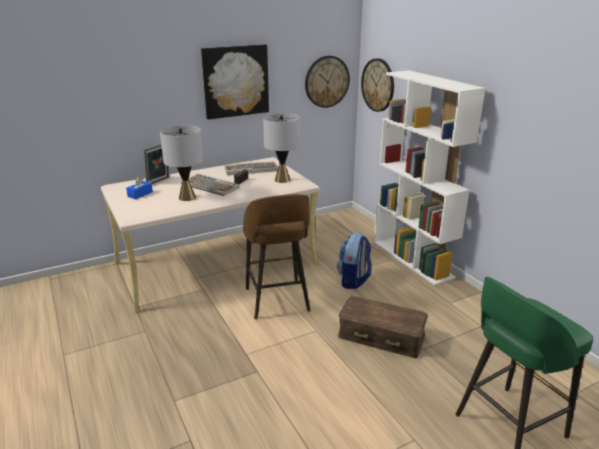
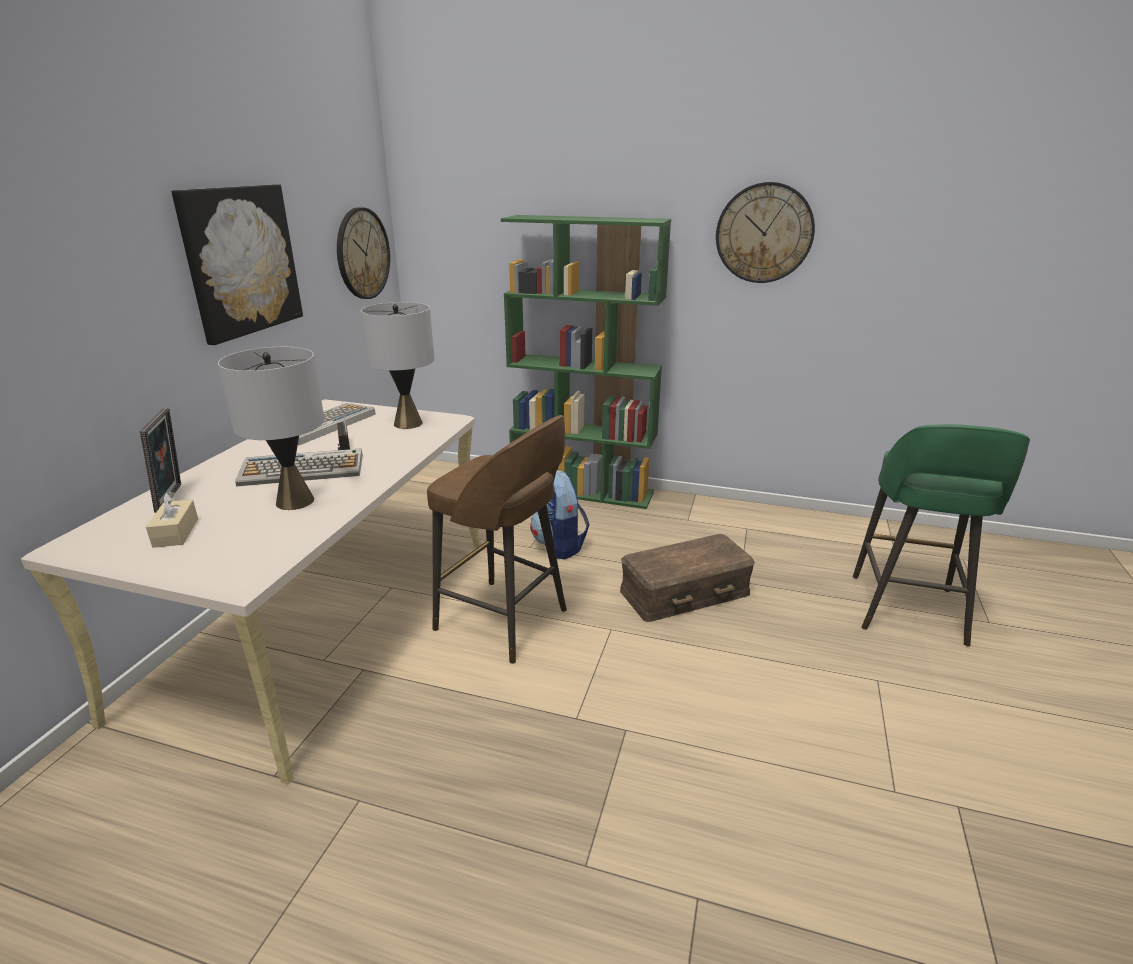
camera: 45 degrees left, 0 degrees up
blue tissue box [126,177,153,199] -> beige tissue box [146,491,198,548]
wall clock [361,58,394,112] -> wall clock moved to [716,182,815,283]
white bookcase [374,70,486,286] -> green bookcase [501,215,671,509]

